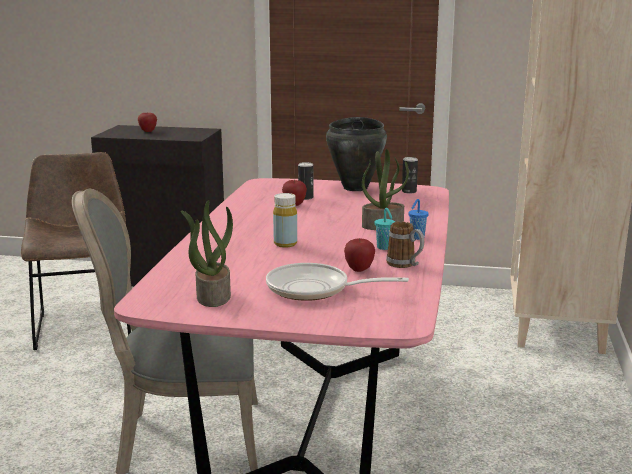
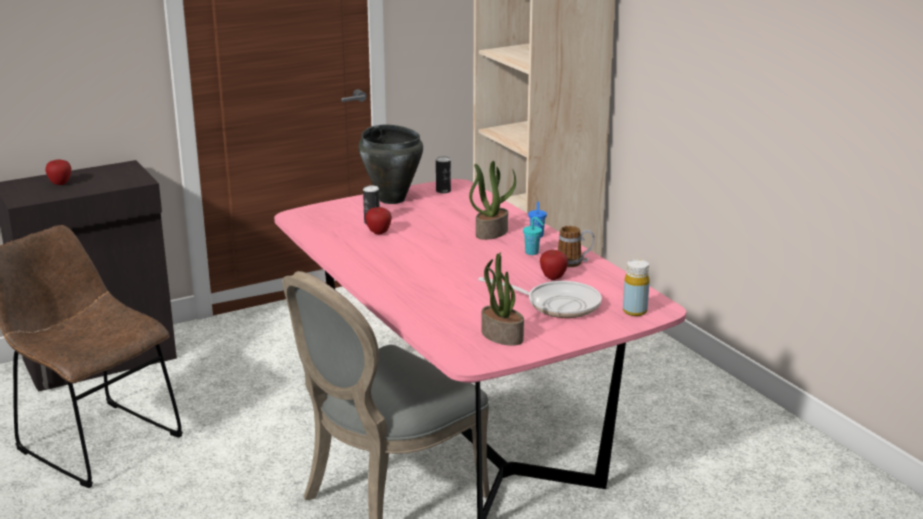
camera: 40 degrees left, 5 degrees up
frying pan [266,263,409,301] -> frying pan turned 135 degrees counterclockwise [478,277,602,318]
yellow bottle [273,193,297,248] -> yellow bottle moved to [623,259,650,316]

